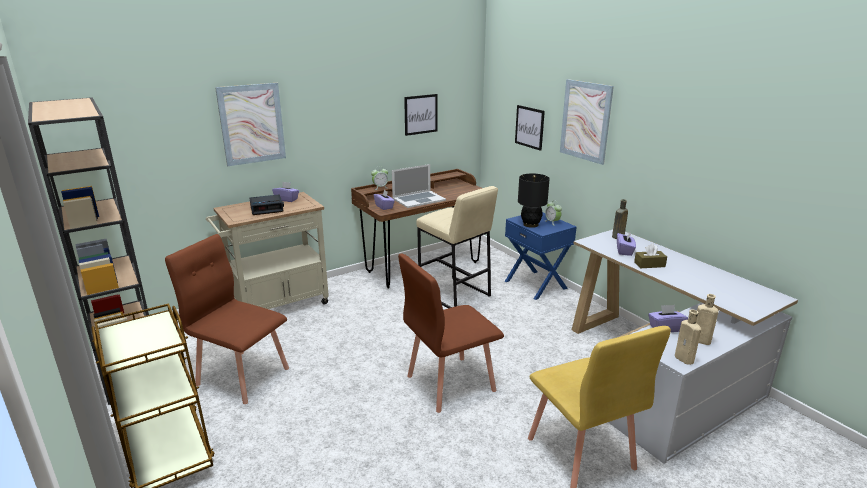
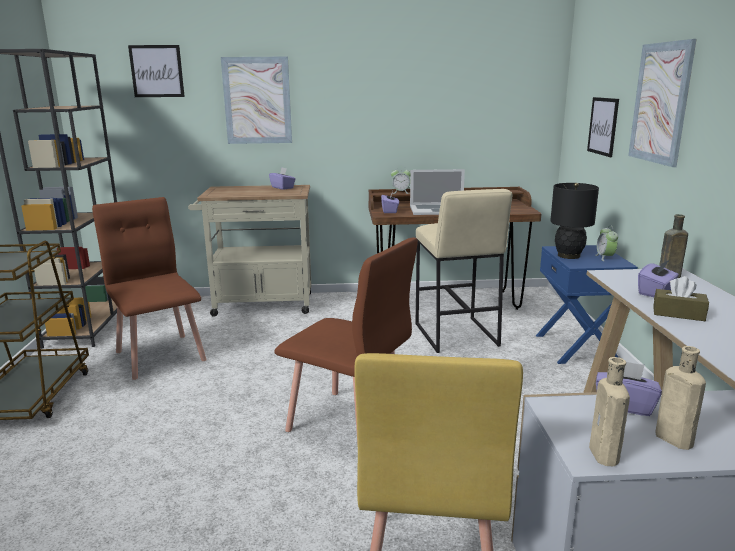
camera: 30 degrees right, 5 degrees down
alarm clock [249,194,284,215] -> none
brown chair [398,254,504,413] -> brown chair turned 150 degrees counterclockwise [274,237,418,445]
picture [404,94,438,136] -> picture moved to [128,45,185,97]

